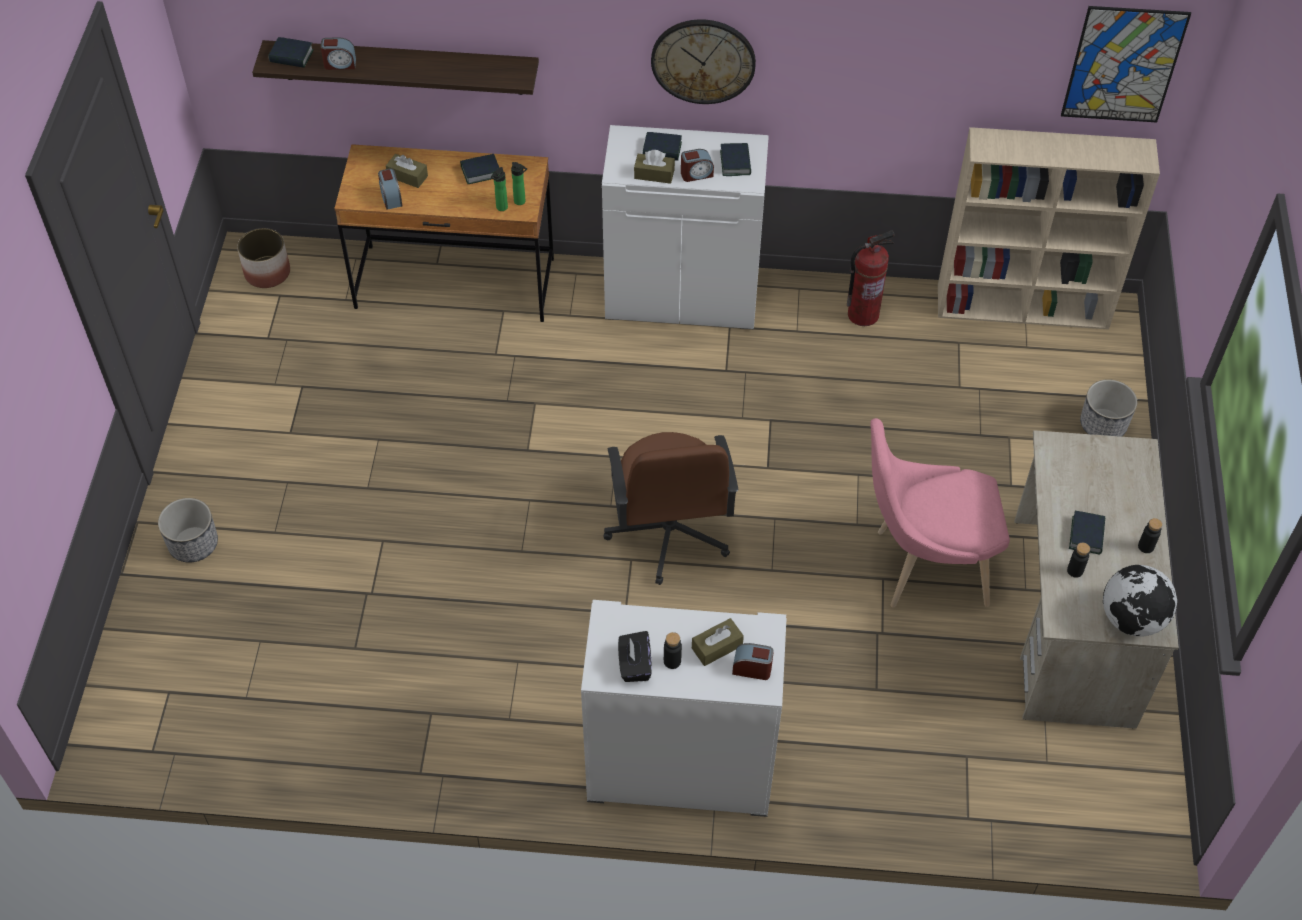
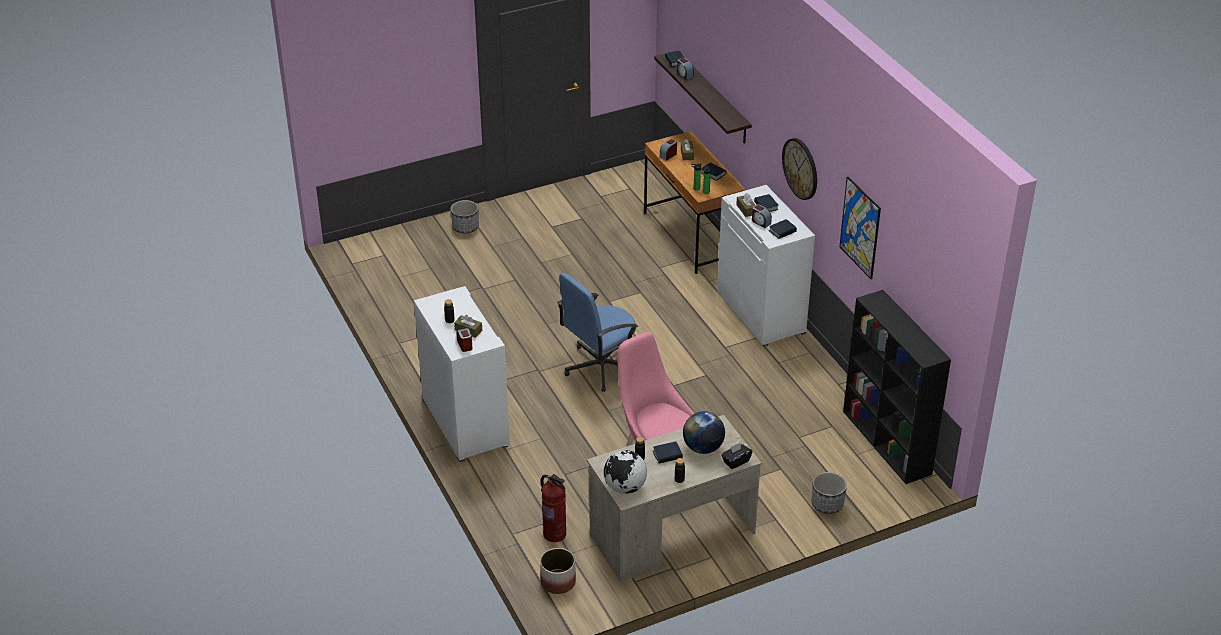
camera: 60 degrees right, 15 degrees down
planter [237,228,290,288] -> planter moved to [540,548,576,594]
brown office chair [603,432,738,585] -> blue office chair [557,273,638,392]
black tissue box [618,631,652,682] -> black tissue box moved to [721,443,752,469]
fire extinguisher [847,230,895,326] -> fire extinguisher moved to [541,474,566,542]
beige bookcase [938,127,1160,330] -> black bookcase [843,290,951,484]
picture [1061,6,1191,122] -> picture moved to [839,177,881,279]
none -> globe [683,411,725,454]

